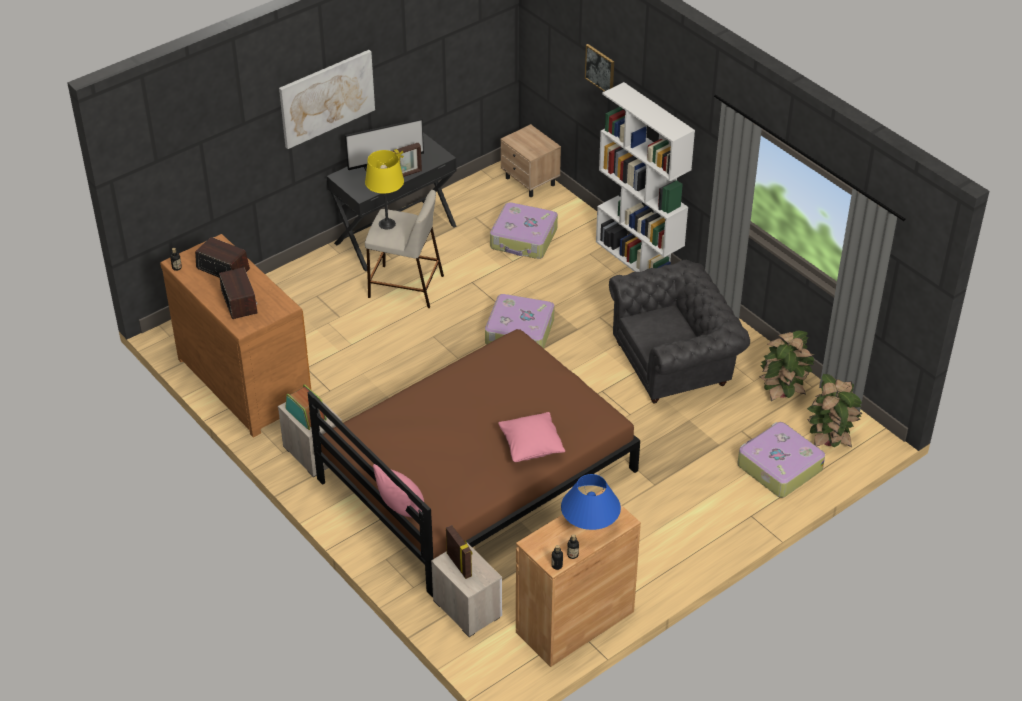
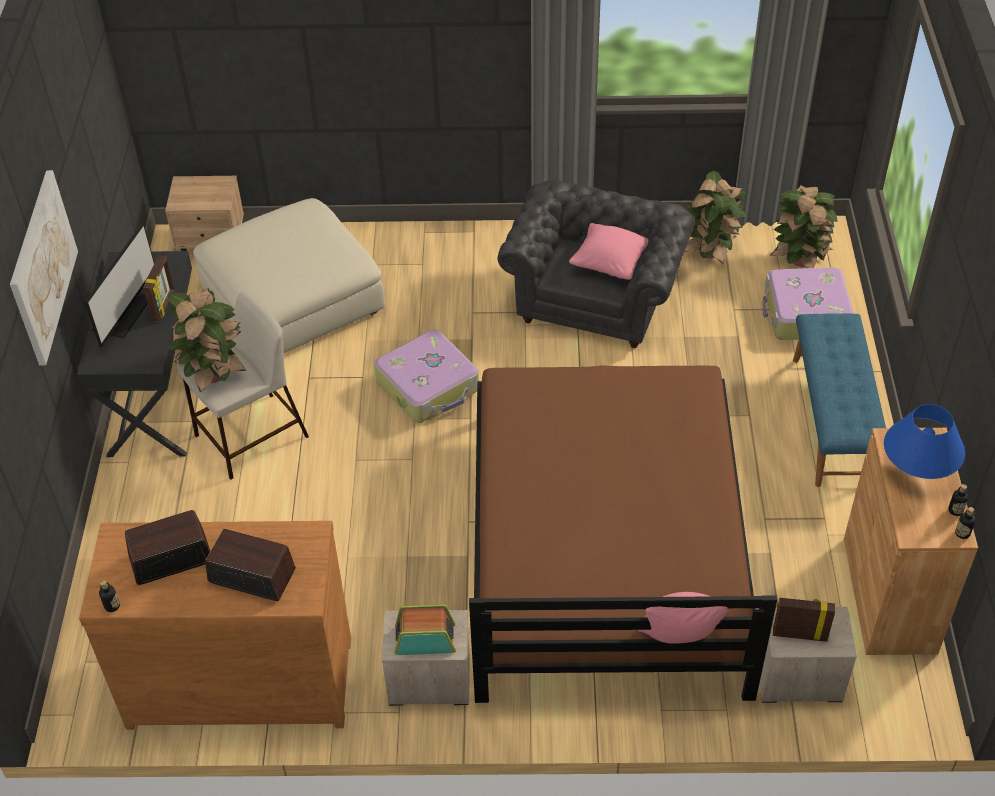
camera: 50 degrees left, 5 degrees up
yellow table lamp [365,150,404,229] -> potted plant [168,288,246,393]
suitcase [490,202,558,259] -> beige ottoman [193,198,385,353]
pink pillow [498,412,565,462] -> pink pillow moved to [569,223,649,280]
picture [585,44,614,91] -> none
white bookcase [596,82,695,272] -> none
none -> blue bench [793,314,886,487]

